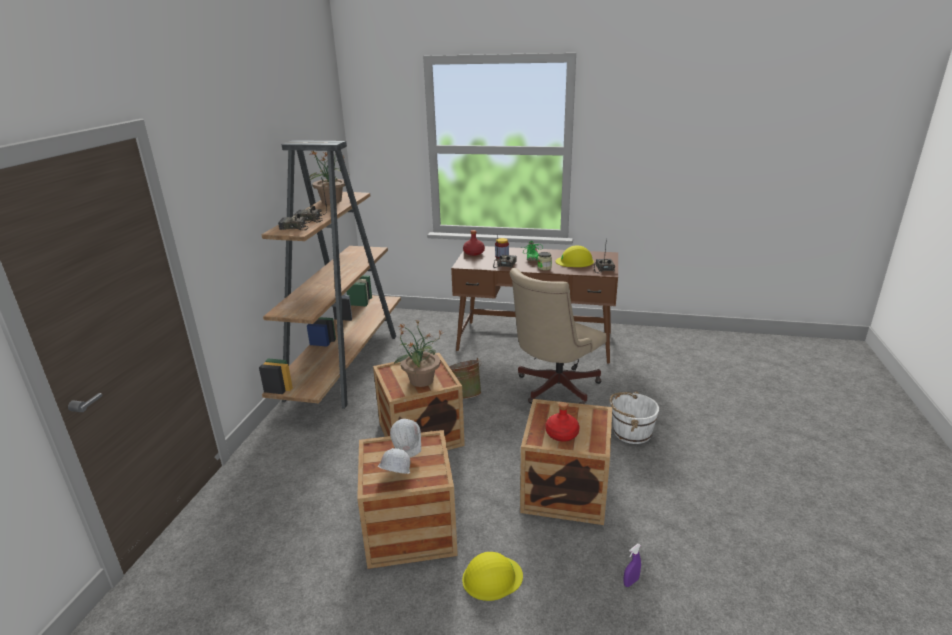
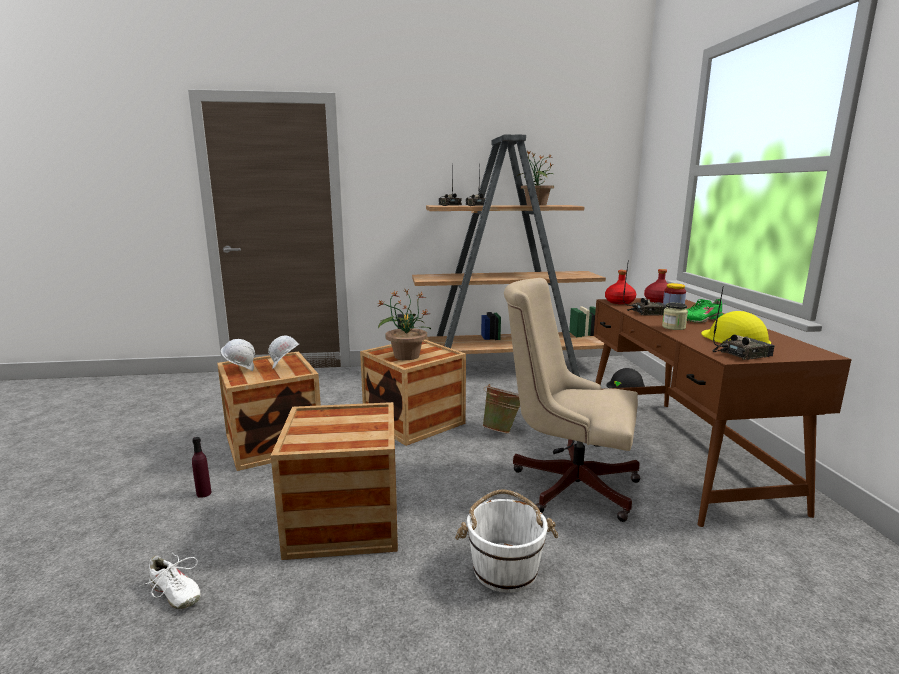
camera: 70 degrees right, 10 degrees down
yellow hard hat [462,552,523,601] -> purple bottle [192,437,212,498]
red bottle [545,402,579,441] -> red bottle moved to [605,270,636,304]
purple spray bottle [623,544,641,587] -> white shoe [139,554,201,609]
none -> black hard hat [606,368,645,388]

